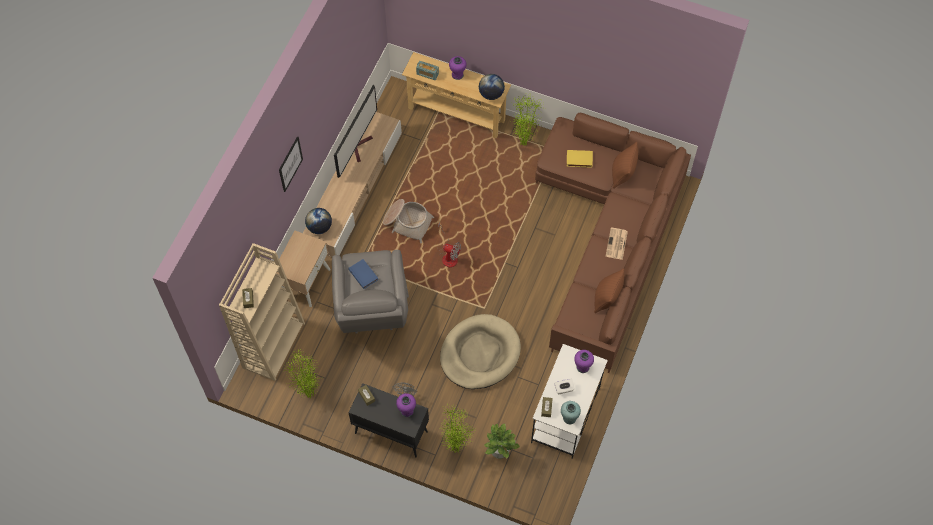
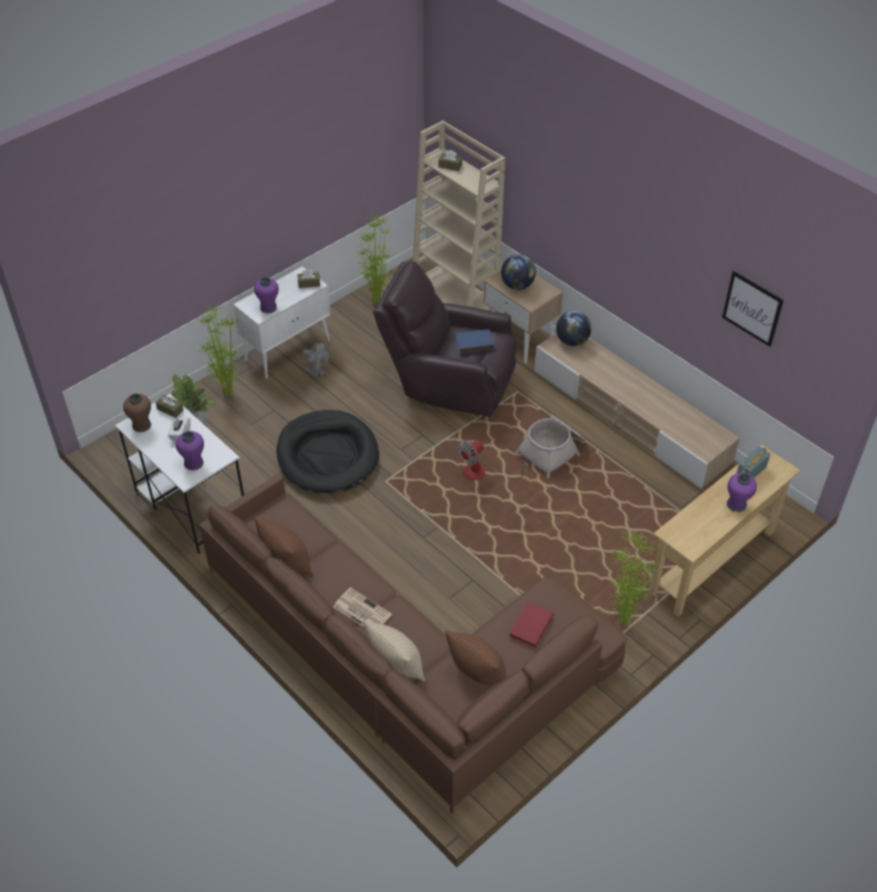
camera: 115 degrees right, 15 degrees down
picture [279,136,303,192] -> picture moved to [722,271,784,347]
grey armchair [332,250,409,334] -> brown armchair [373,261,517,417]
television [334,85,377,178] -> none
black cabinet [348,383,429,457] -> white cabinet [233,266,330,379]
beige dog bed [440,314,521,389] -> black dog bed [277,410,379,493]
globe [479,74,505,100] -> globe moved to [501,255,536,290]
turquoise vase [561,401,581,424] -> brown vase [123,393,151,432]
yellow book [567,150,593,168] -> red book [509,602,554,648]
none -> beige pillow [363,620,426,681]

